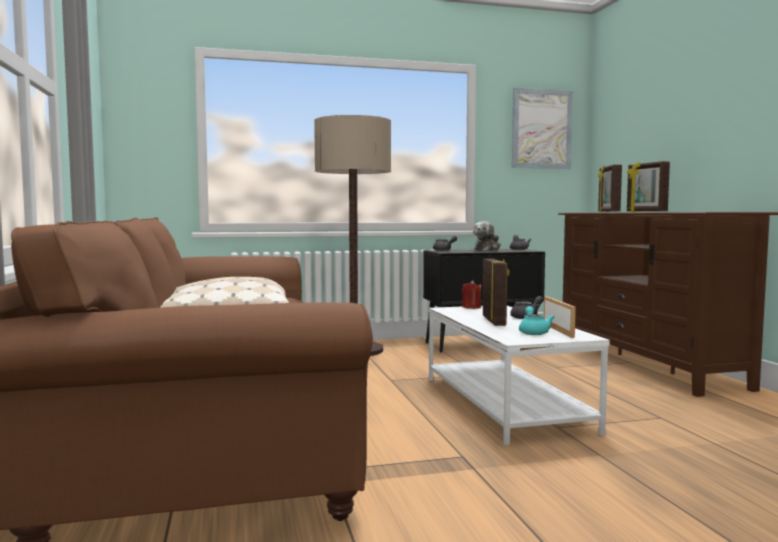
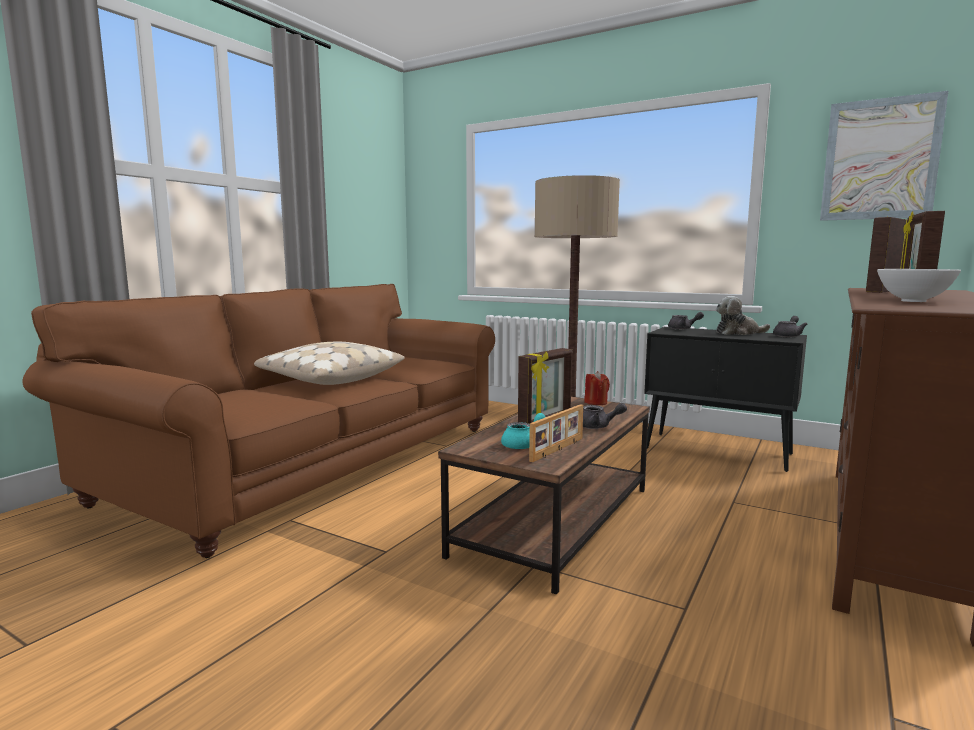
camera: 45 degrees right, 5 degrees up
white coffee table [428,306,610,445] -> brown coffee table [438,397,650,594]
none -> white bowl [877,269,961,302]

